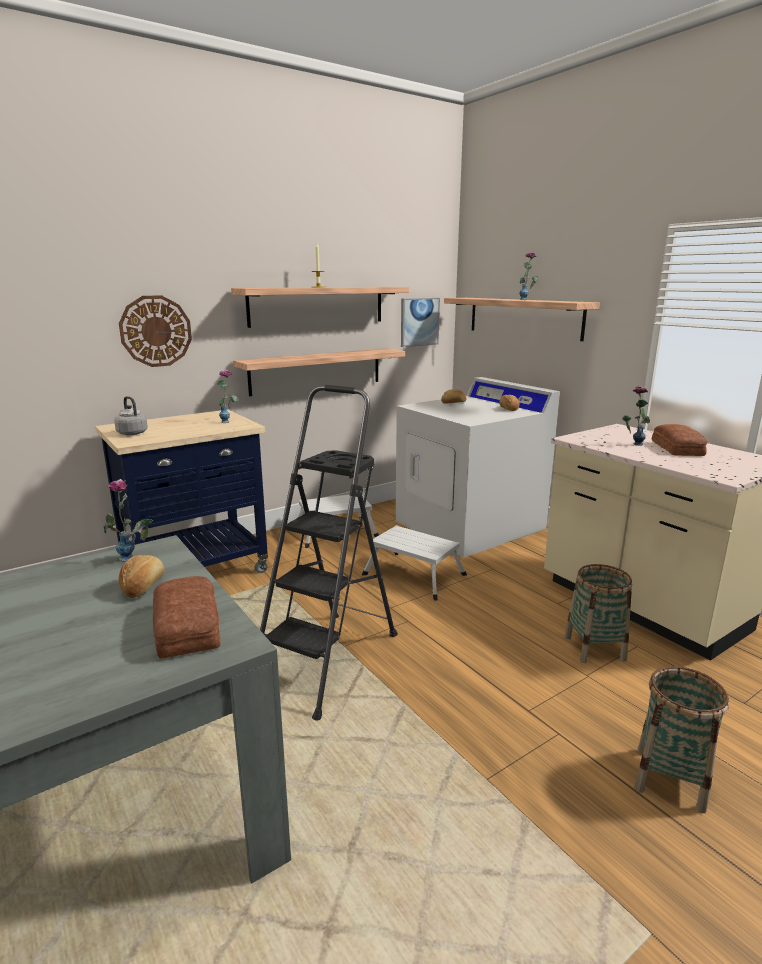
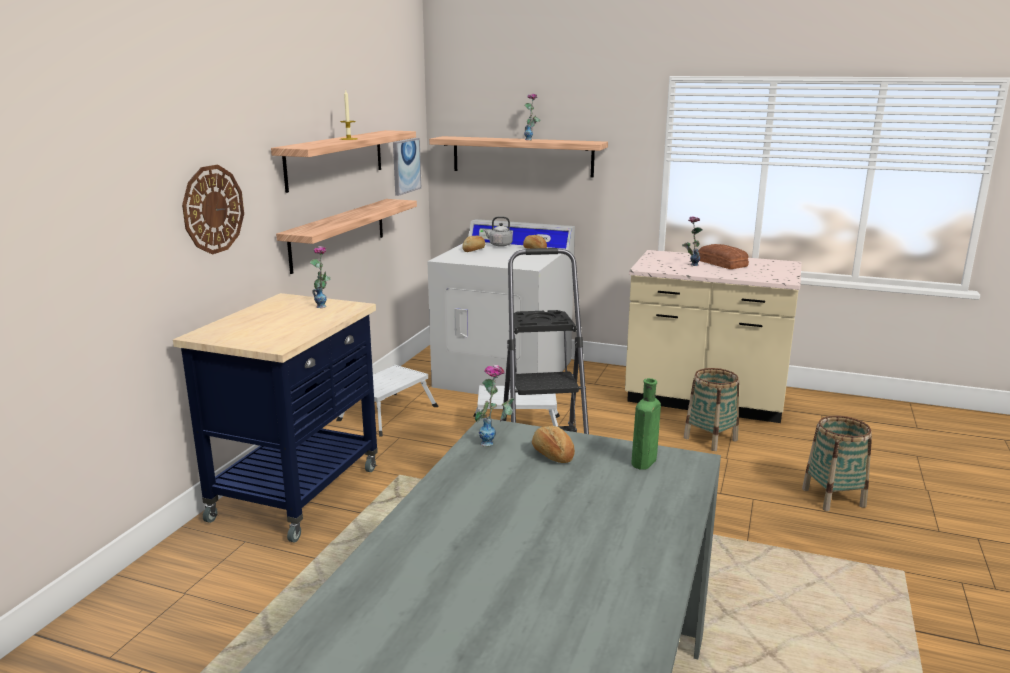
camera: 35 degrees left, 0 degrees up
grey kettle [114,396,148,435] -> grey kettle moved to [483,216,512,247]
bread [153,576,221,659] -> green bottle [631,378,661,470]

